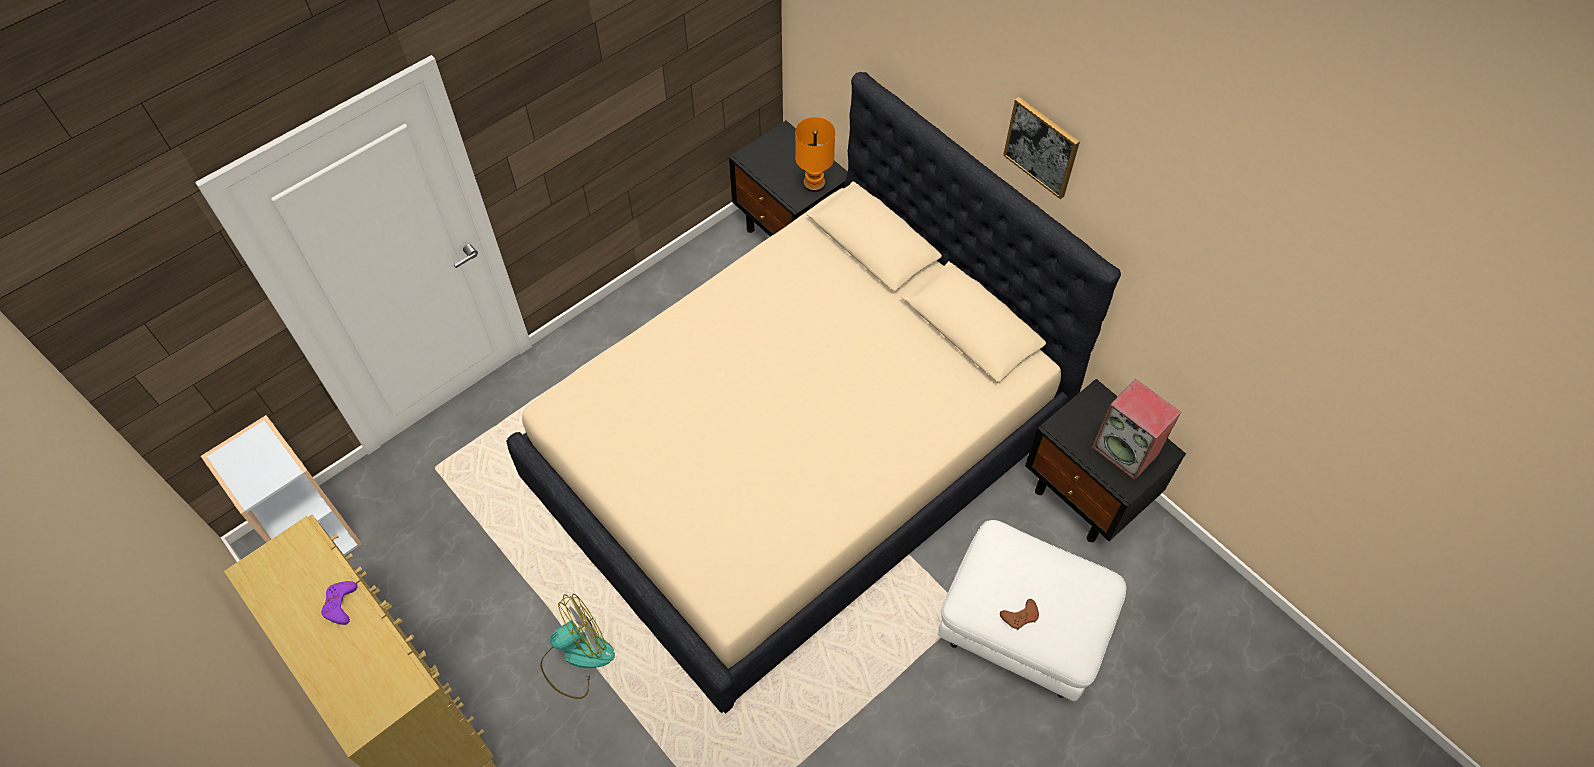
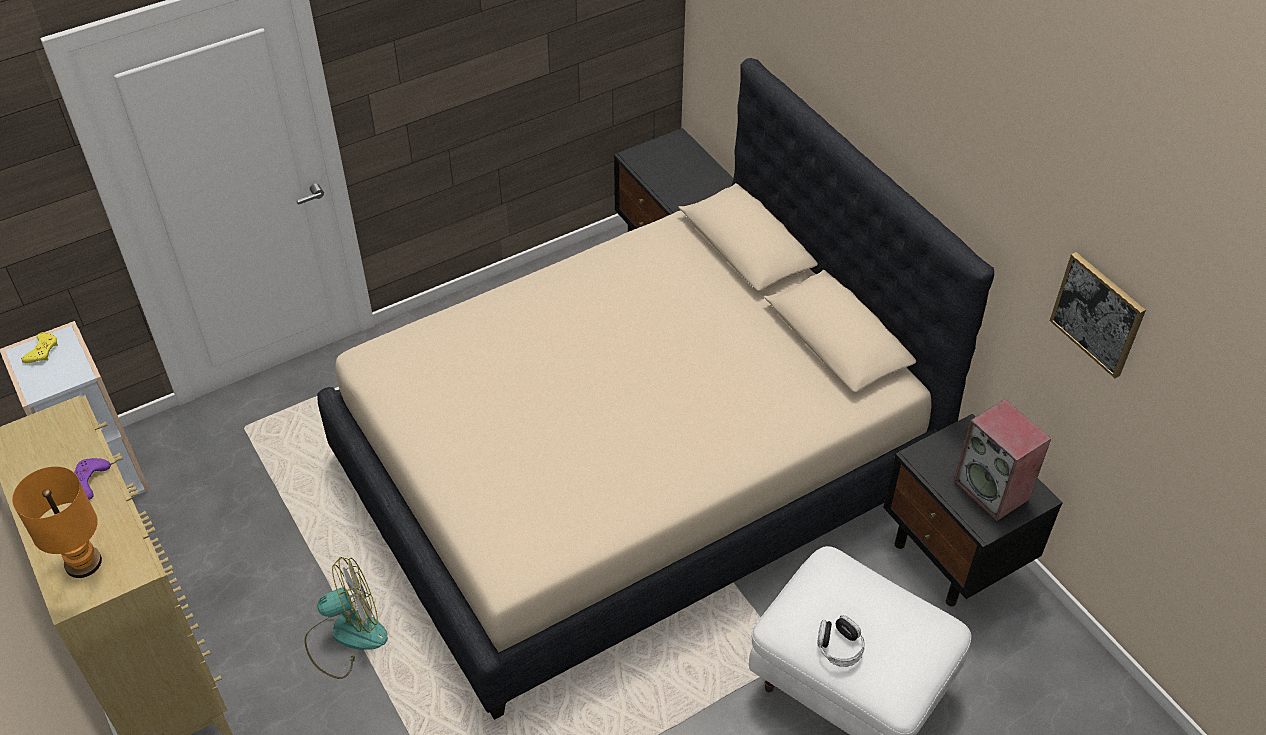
camera: 10 degrees right, 10 degrees down
orange table lamp [795,117,835,192] -> orange table lamp moved to [12,467,102,578]
brown game controller [1000,599,1039,630] -> headphones [818,615,865,667]
picture [1003,97,1080,199] -> picture moved to [1050,252,1146,378]
none -> yellow game controller [21,332,58,364]

